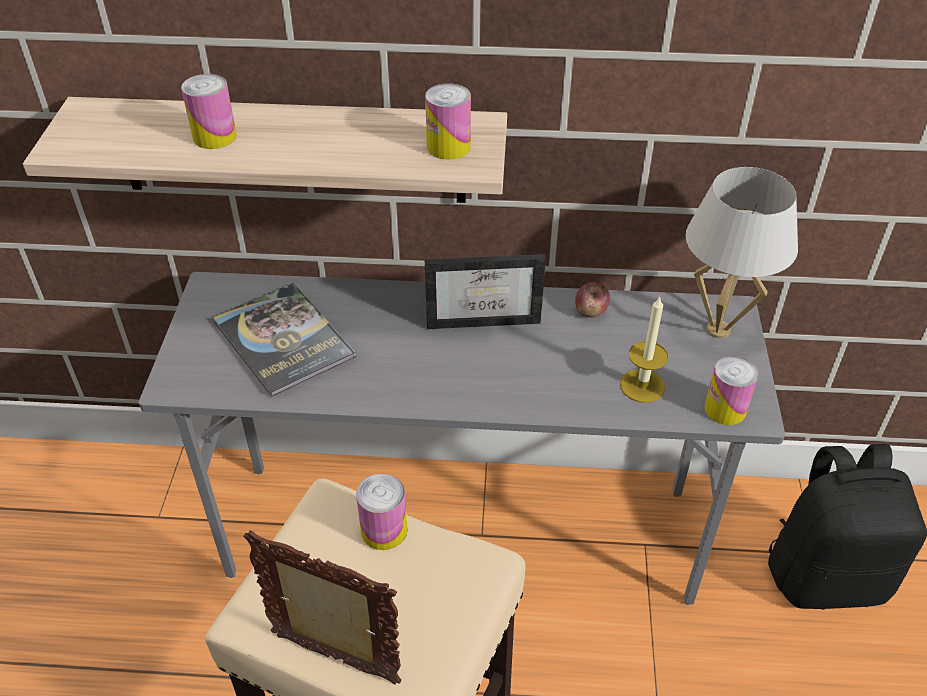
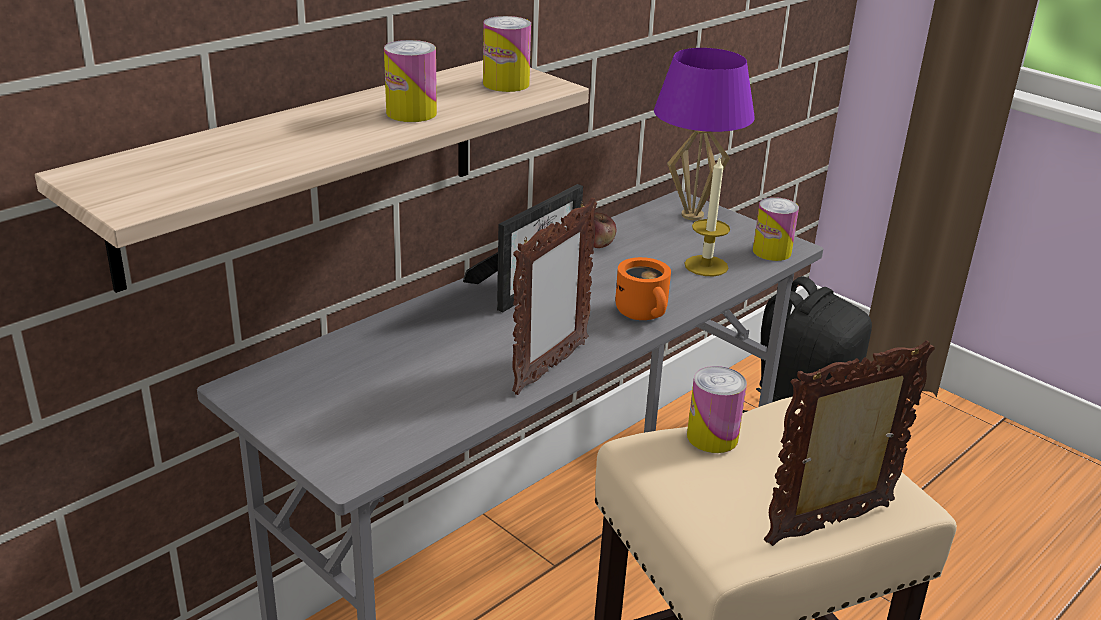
camera: 50 degrees left, 15 degrees down
can [181,74,237,149] -> can moved to [384,40,437,122]
book [213,283,356,397] -> none
white table lamp [686,167,798,338] -> purple table lamp [654,48,755,221]
none -> picture frame [512,198,597,395]
none -> orange mug [615,257,671,320]

